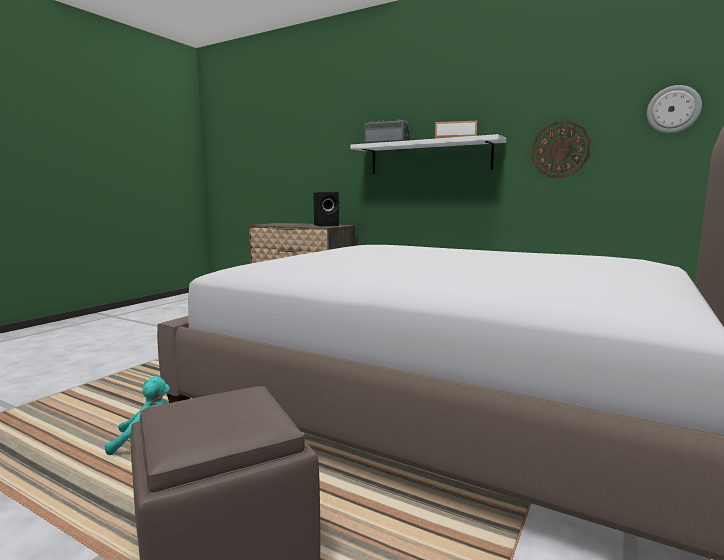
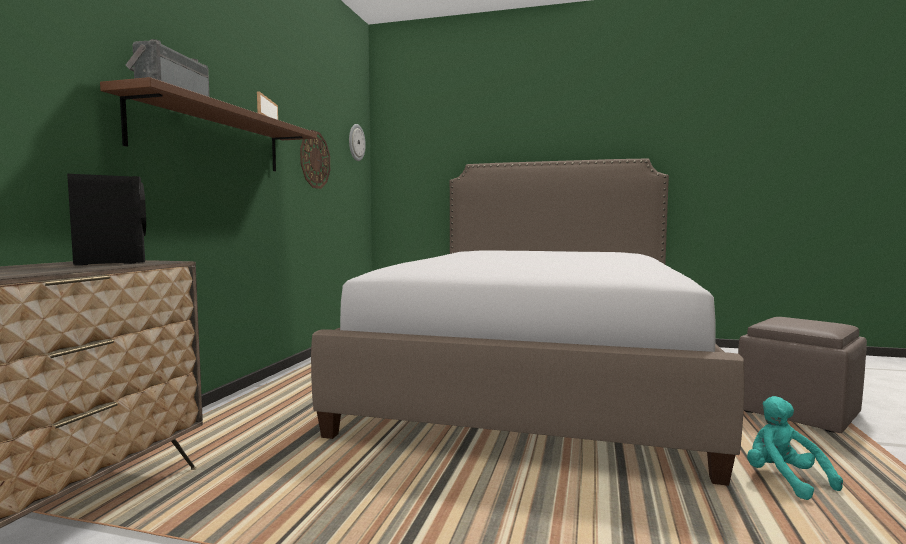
camera: 105 degrees left, 5 degrees down
white shelf [350,134,506,174] -> brown shelf [100,77,317,171]

